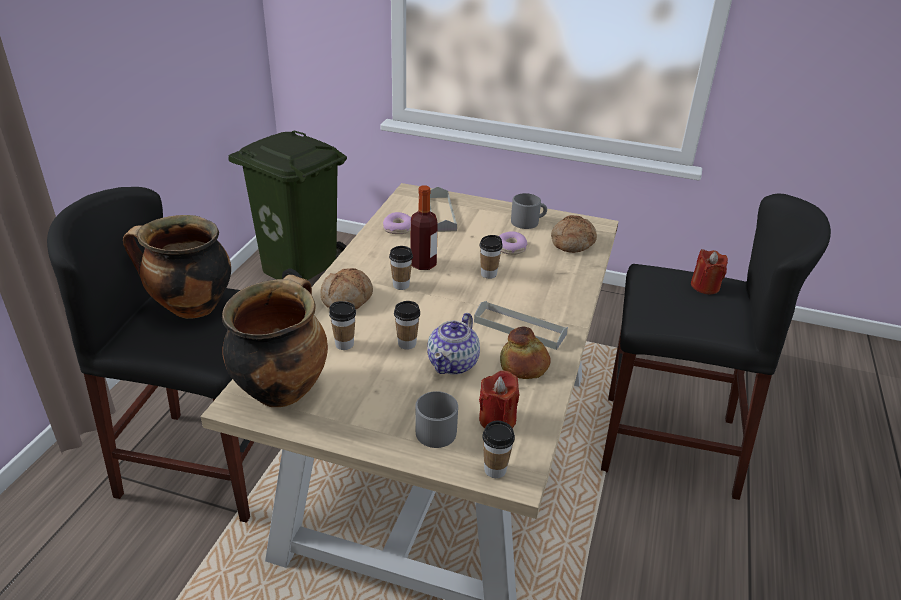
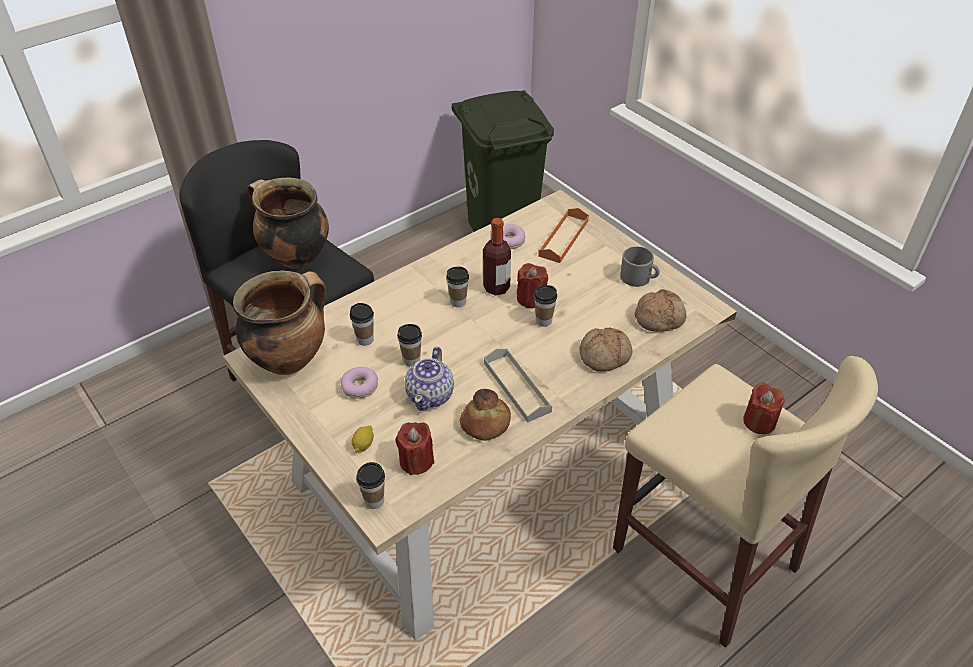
camera: 35 degrees right, 10 degrees up
bread [320,268,373,309] -> bread moved to [579,327,633,372]
grey mug [415,391,458,448] -> lemon [352,426,374,453]
teapot [427,313,480,375] -> teapot turned 45 degrees counterclockwise [405,347,454,411]
grey tray [430,187,457,232] -> orange tray [538,208,589,263]
donut [499,231,527,255] -> donut moved to [340,367,378,399]
black stool [601,194,831,500] -> beige stool [613,356,878,648]
none -> red candle [517,263,548,308]

